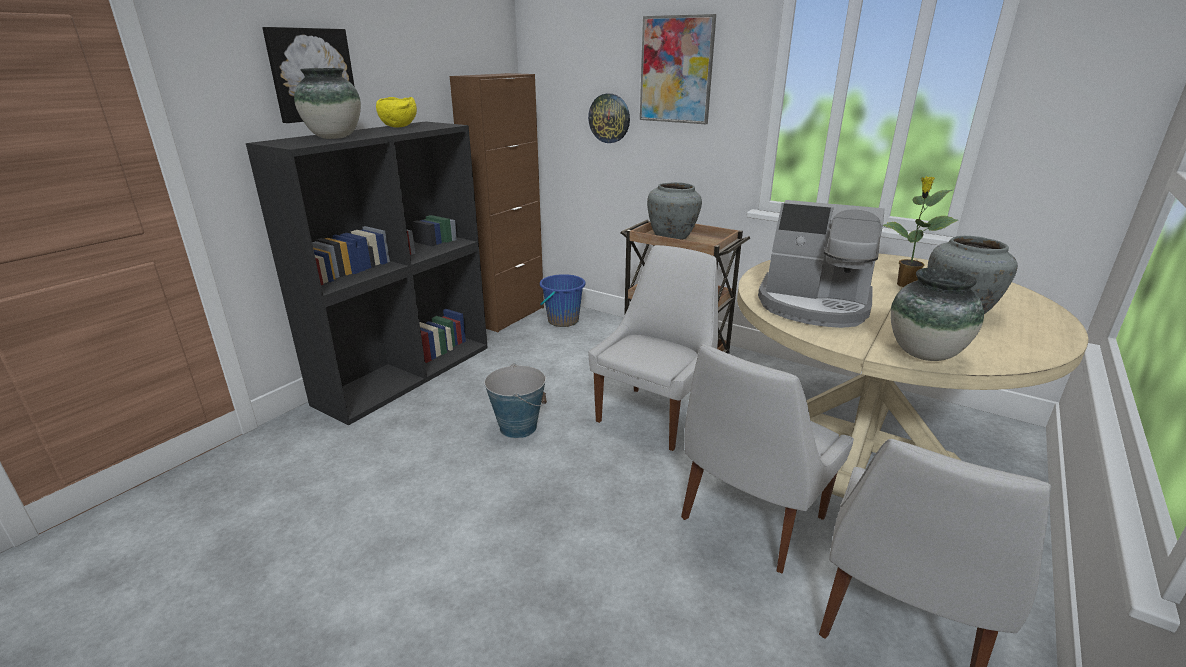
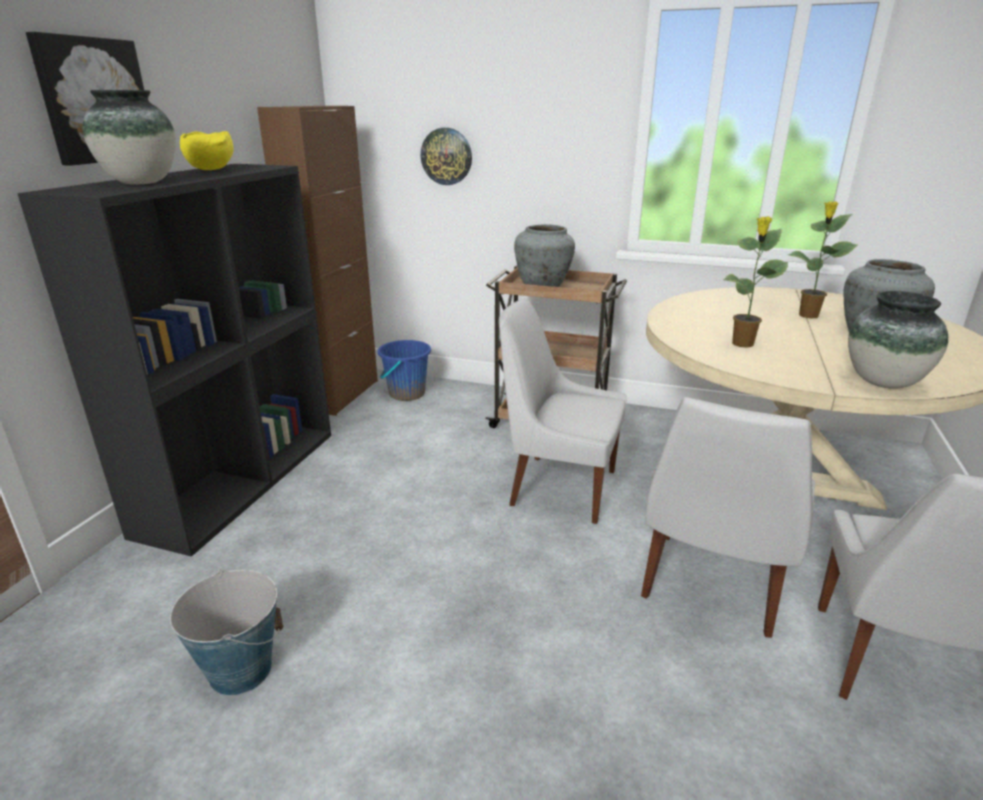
camera: 15 degrees left, 0 degrees up
bucket [484,363,547,439] -> bucket moved to [170,569,283,696]
white chair [588,245,718,451] -> white chair turned 90 degrees counterclockwise [499,298,627,524]
picture [640,14,716,124] -> none
coffee machine [758,200,884,328] -> potted plant [723,216,788,348]

